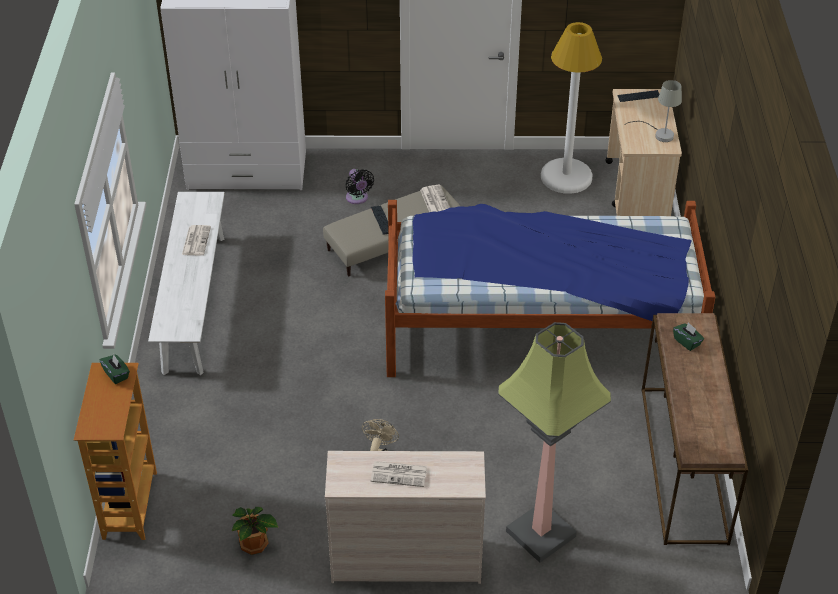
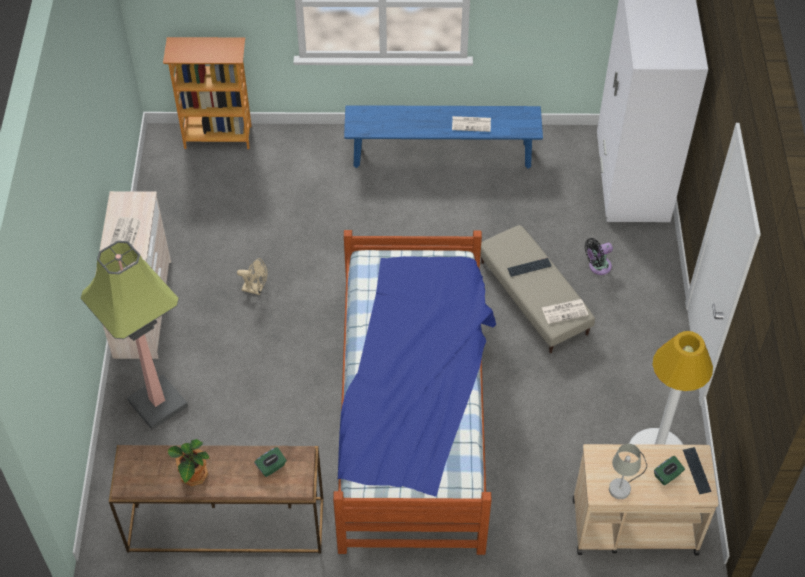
camera: 90 degrees right, 10 degrees up
green tissue box [99,354,130,384] -> green tissue box moved to [654,456,685,486]
white bench [148,192,225,375] -> blue bench [344,105,543,169]
potted plant [232,507,278,555] -> potted plant moved to [168,439,209,486]

